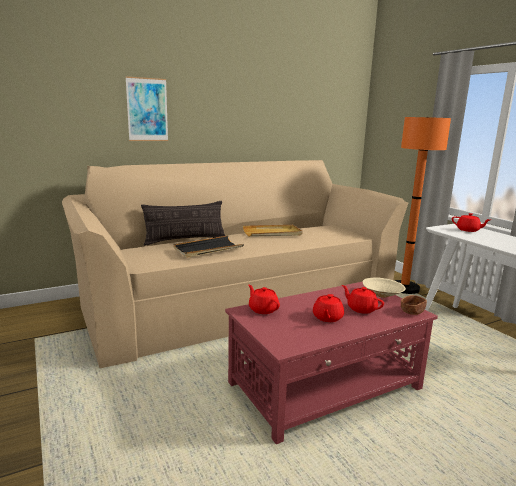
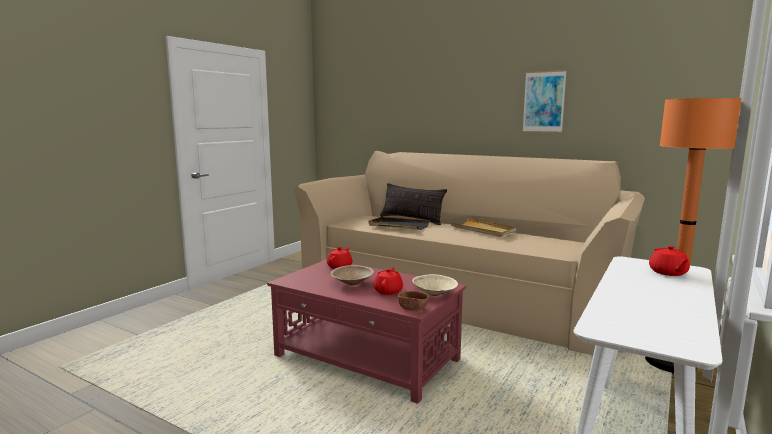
camera: 60 degrees right, 5 degrees down
picture [125,76,168,141] -> picture moved to [523,70,567,133]
red teapot [313,294,344,322] -> beige bowl [331,265,374,285]

